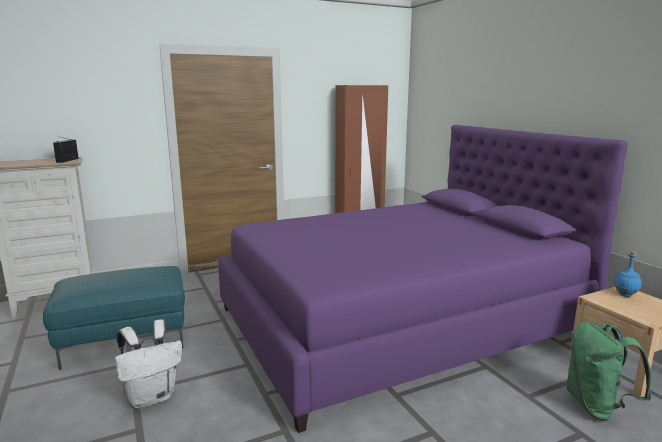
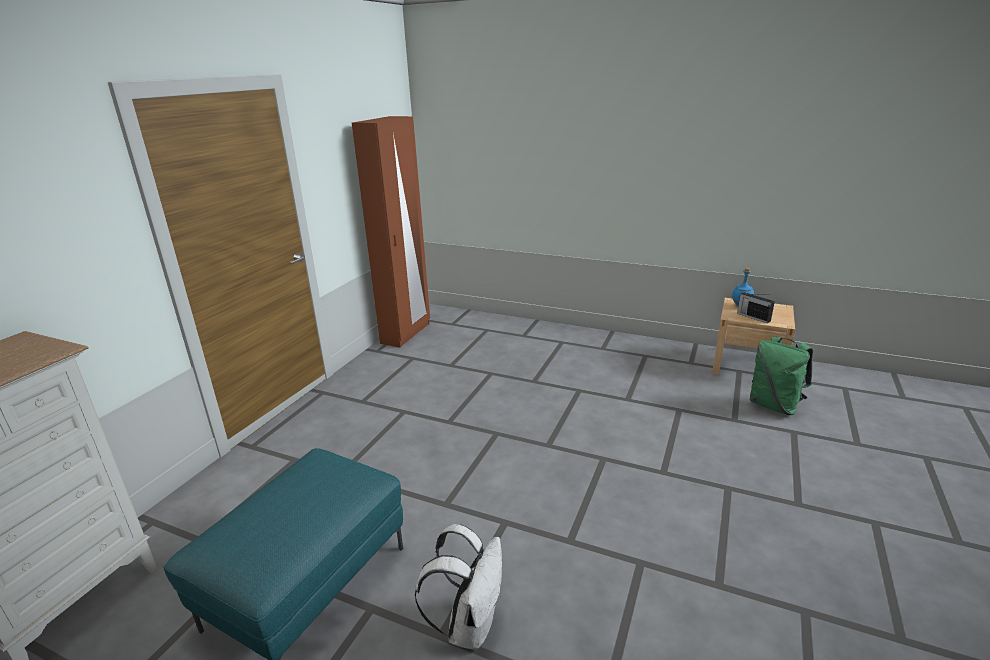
camera: 40 degrees left, 10 degrees up
radio [53,136,79,163] -> radio moved to [737,292,775,323]
purple bed [218,125,628,433] -> none

